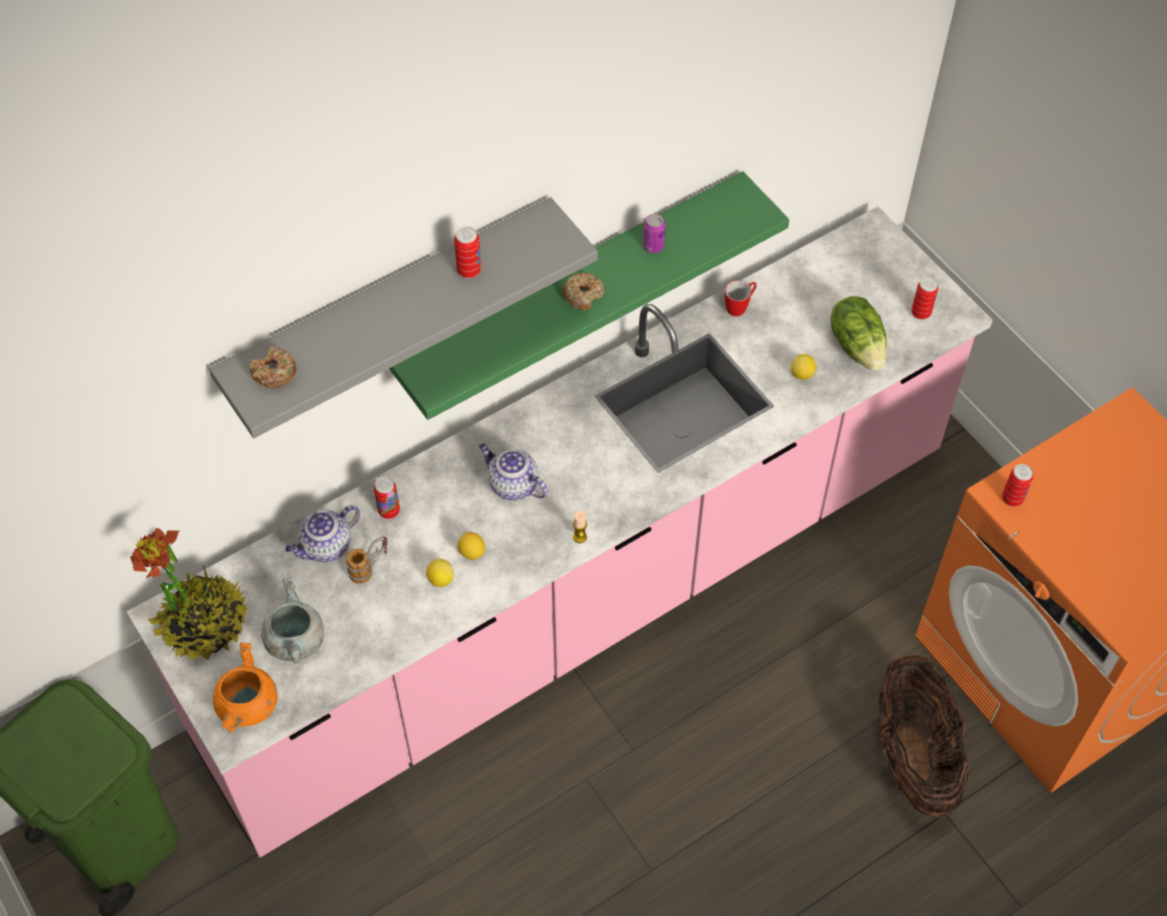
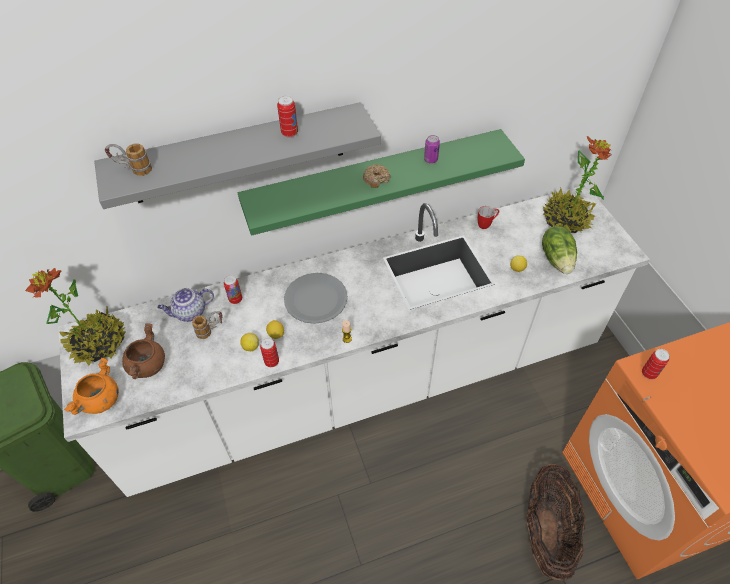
camera: 15 degrees right, 5 degrees down
pink counter [127,206,992,857] -> white counter [58,185,650,497]
donut [250,346,297,388] -> mug [105,143,152,176]
grey cooking pot [261,578,324,664] -> brown cooking pot [122,323,165,379]
teapot [479,443,548,500] -> grey plate [284,273,348,324]
can [911,277,938,320] -> can moved to [260,338,279,367]
none -> potted plant [543,136,612,233]

